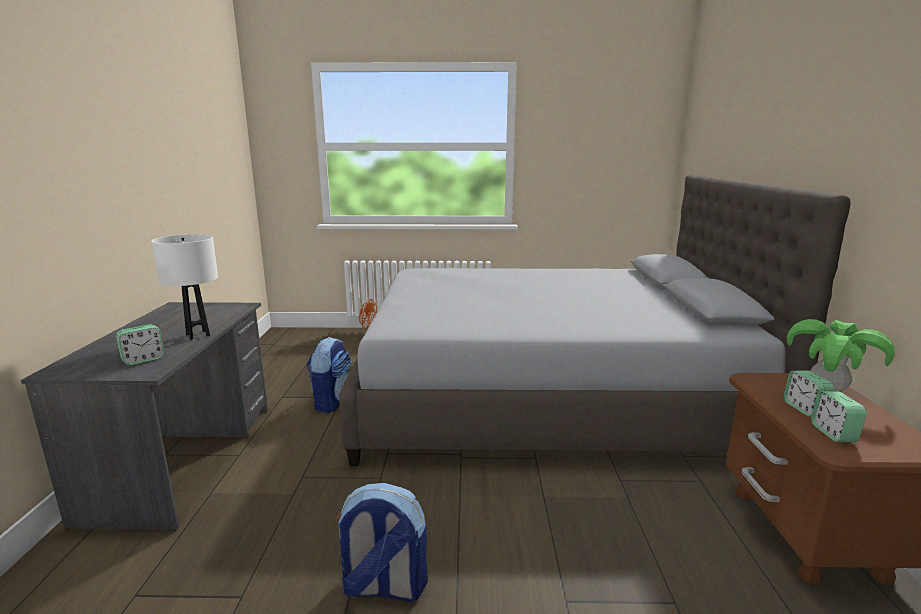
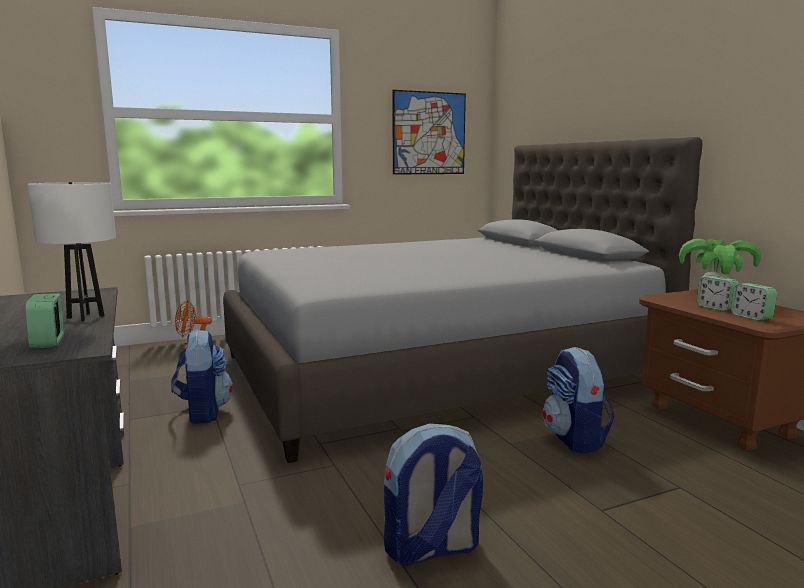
camera: 25 degrees left, 5 degrees down
alarm clock [116,324,165,365] -> alarm clock turned 135 degrees clockwise [26,293,64,349]
none -> picture [392,90,466,175]
none -> backpack [543,347,615,454]

